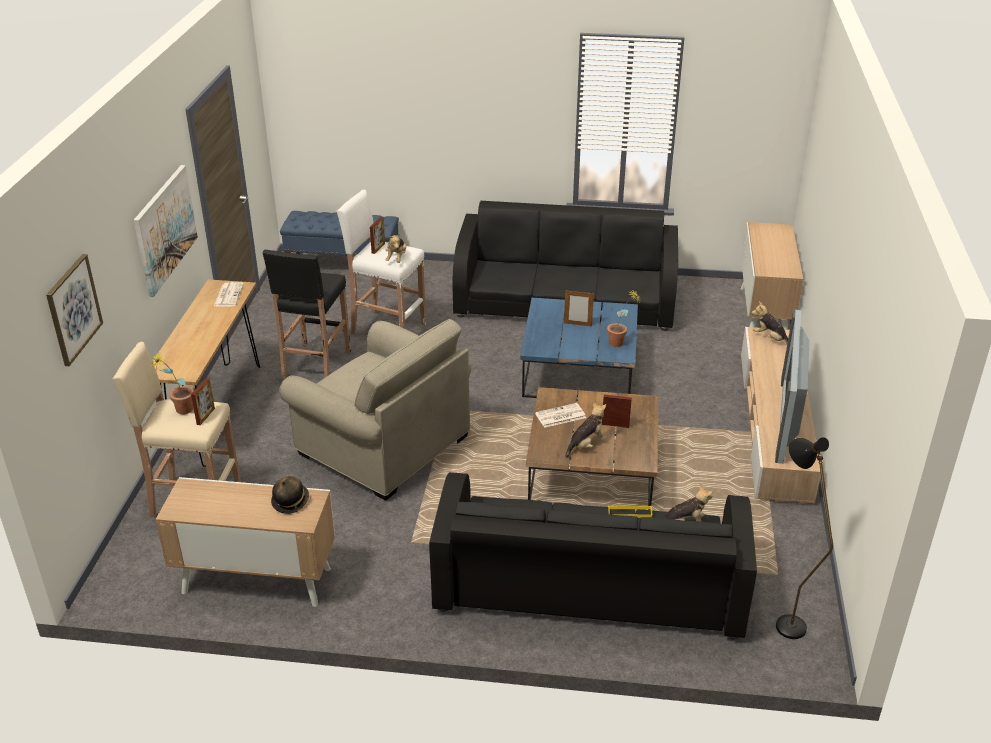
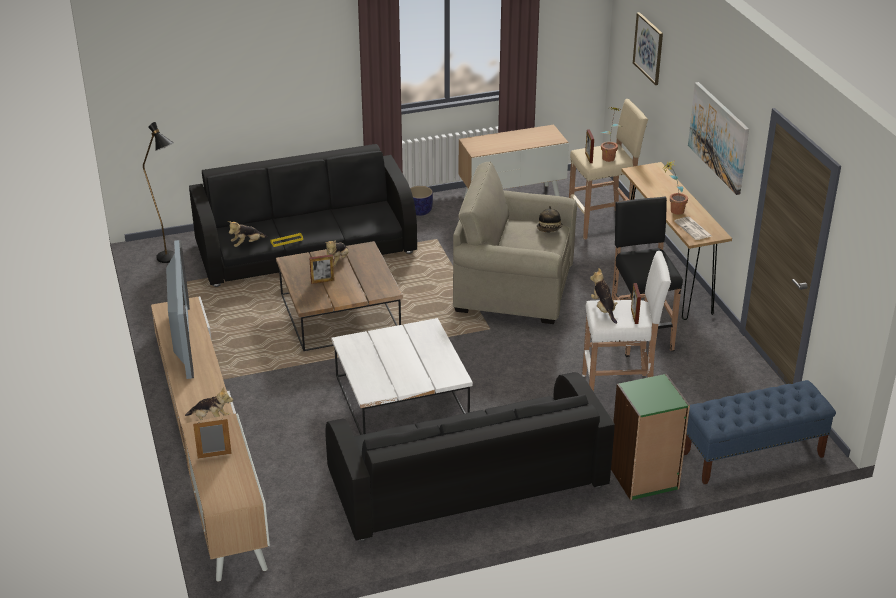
camera: 155 degrees right, 0 degrees up
hat [271,476,309,514] -> hat moved to [537,206,563,232]
blue coffee table [520,298,638,401] -> white coffee table [331,318,473,435]
newspaper [535,403,586,428] -> none
picture frame [564,291,594,326] -> picture frame moved to [193,419,232,459]
potted plant [607,289,640,347] -> potted plant moved to [663,160,688,215]
none -> planter [410,186,433,216]
none -> green bookcase [611,374,690,500]

